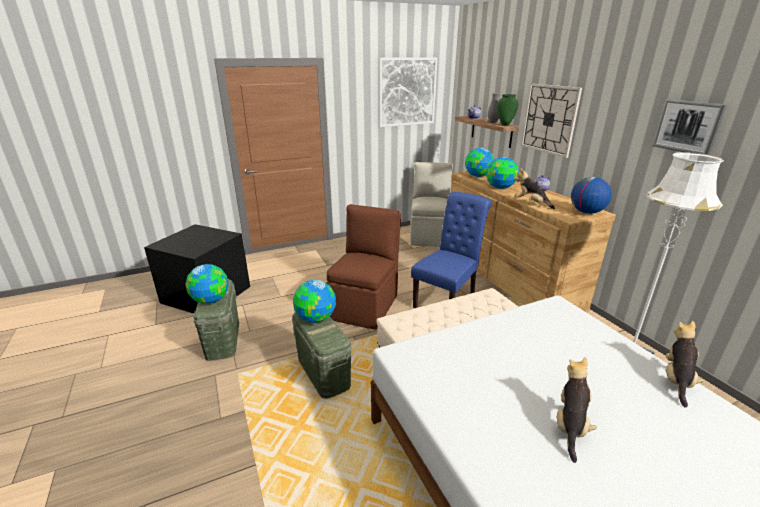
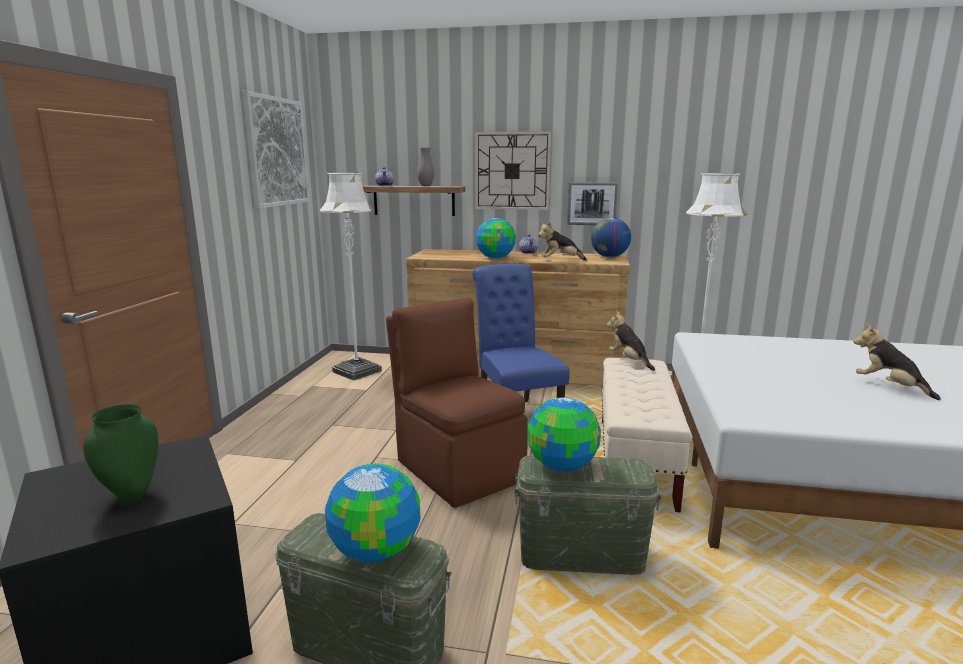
camera: 55 degrees left, 10 degrees down
beige chair [410,162,453,247] -> white floor lamp [320,173,382,381]
globe [465,148,494,177] -> none
green vase [497,94,518,126] -> green vase moved to [83,404,158,502]
picture [652,99,727,154] -> picture moved to [567,182,618,225]
plush toy [665,321,704,407] -> plush toy moved to [607,311,655,371]

